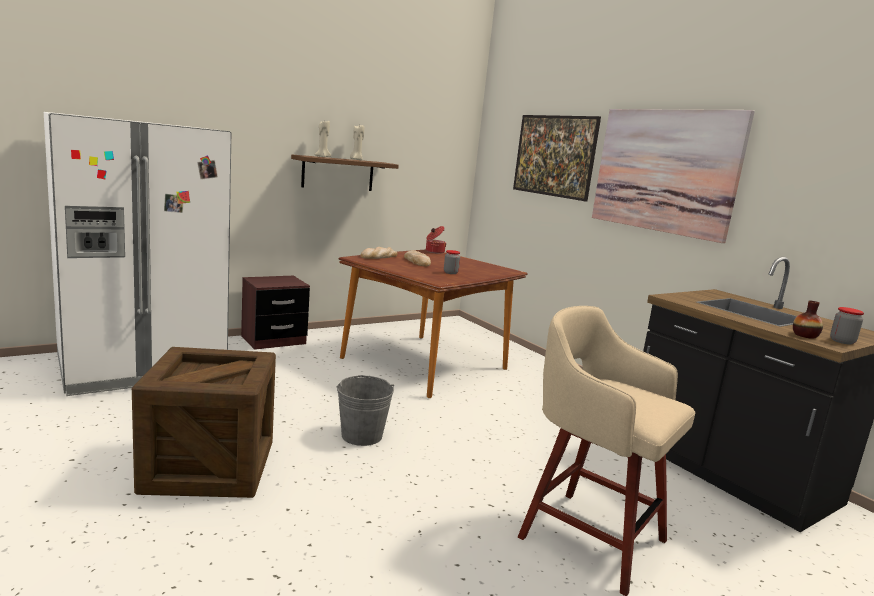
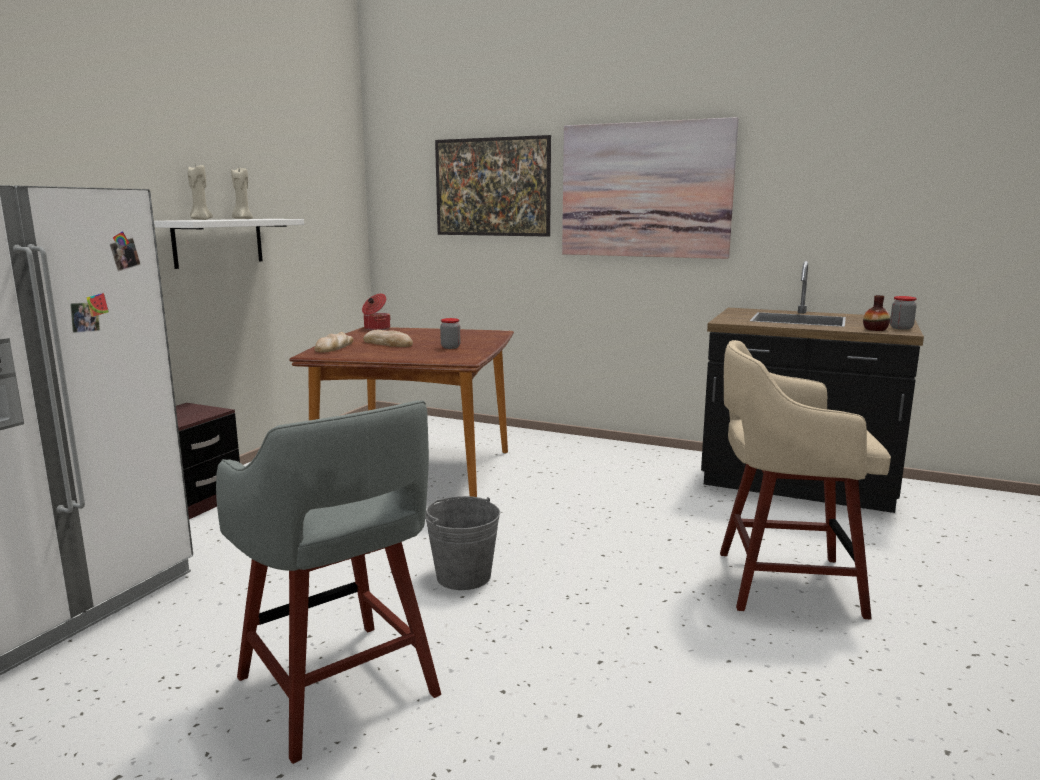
camera: 30 degrees left, 0 degrees up
crate [132,347,276,498] -> grey stool [216,401,441,764]
brown shelf [291,154,399,191] -> white shelf [154,219,304,269]

